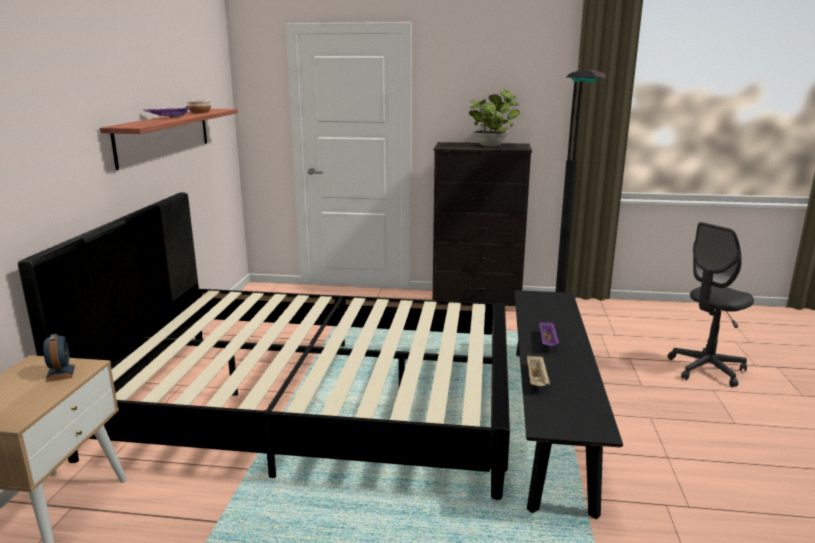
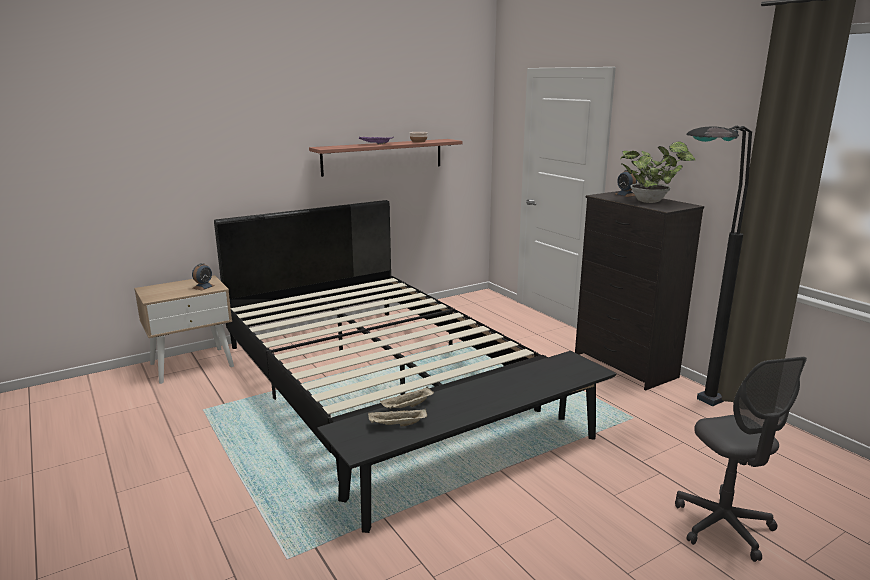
camera: 50 degrees right, 0 degrees up
purple tray [539,321,560,346] -> none
grey office chair [668,222,754,387] -> grey office chair turned 120 degrees counterclockwise [675,357,807,562]
none -> beige tray [368,408,427,426]
none -> alarm clock [616,170,637,197]

